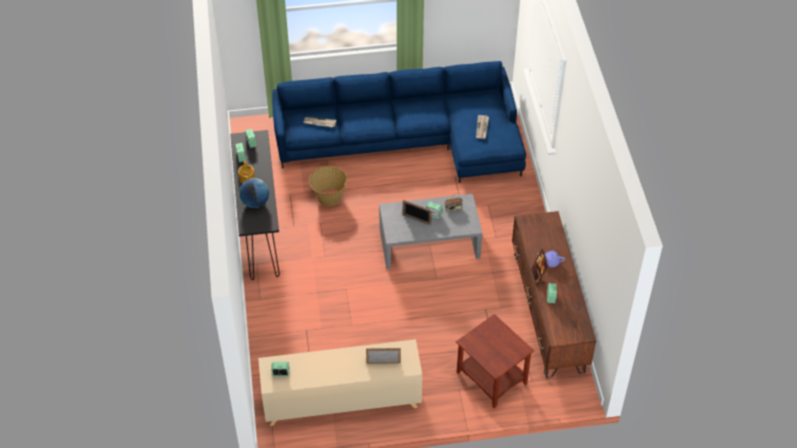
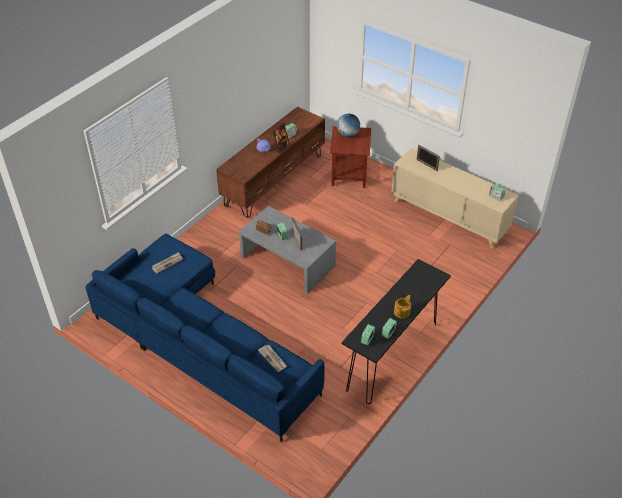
camera: 135 degrees left, 5 degrees down
globe [239,178,269,208] -> globe moved to [337,114,360,137]
basket [309,166,348,207] -> none

